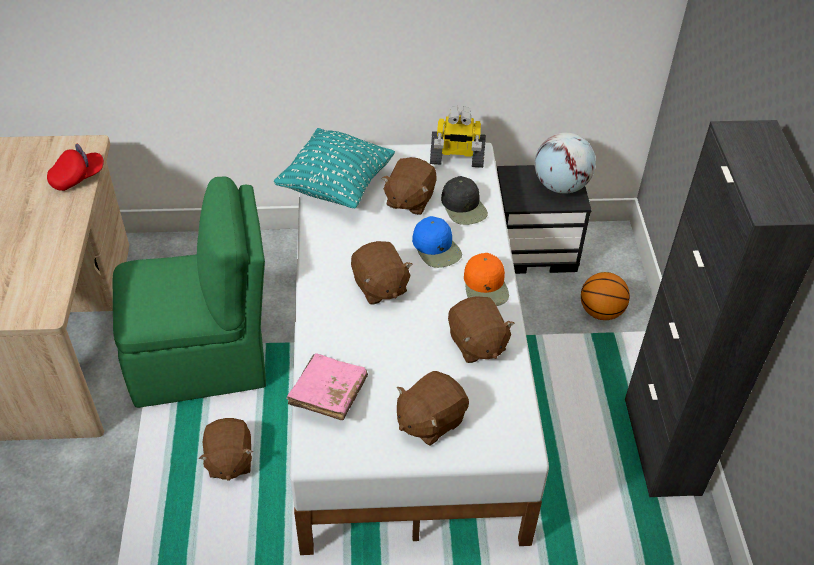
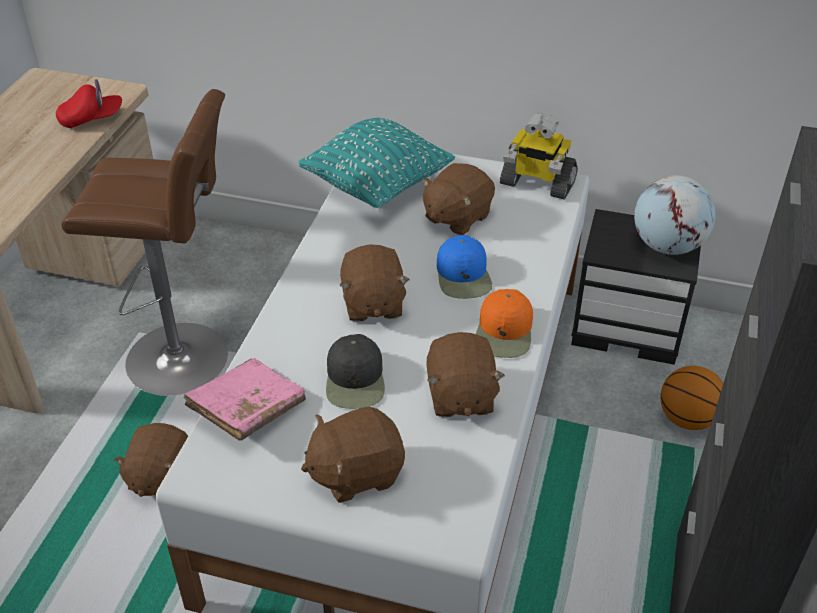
camera: 20 degrees right, 5 degrees down
green chair [113,176,266,408] -> brown stool [61,89,228,396]
black cap [441,176,488,225] -> black cap moved to [326,334,385,409]

